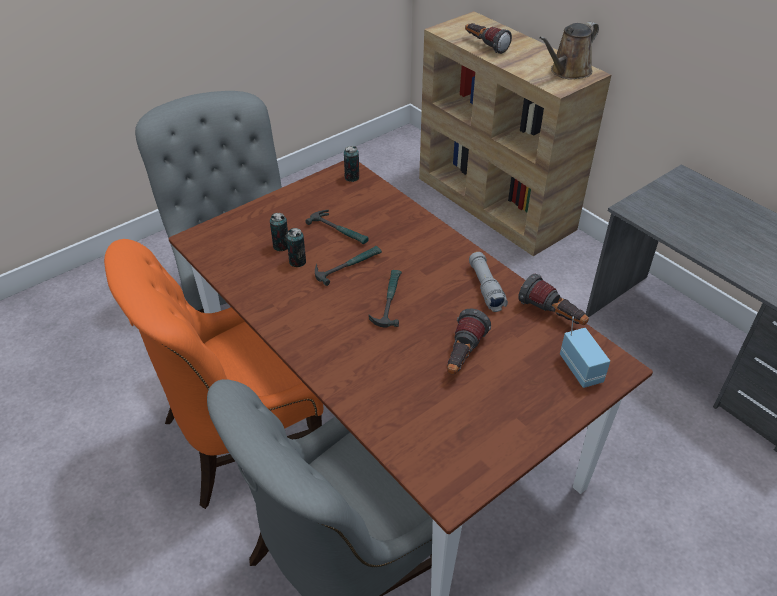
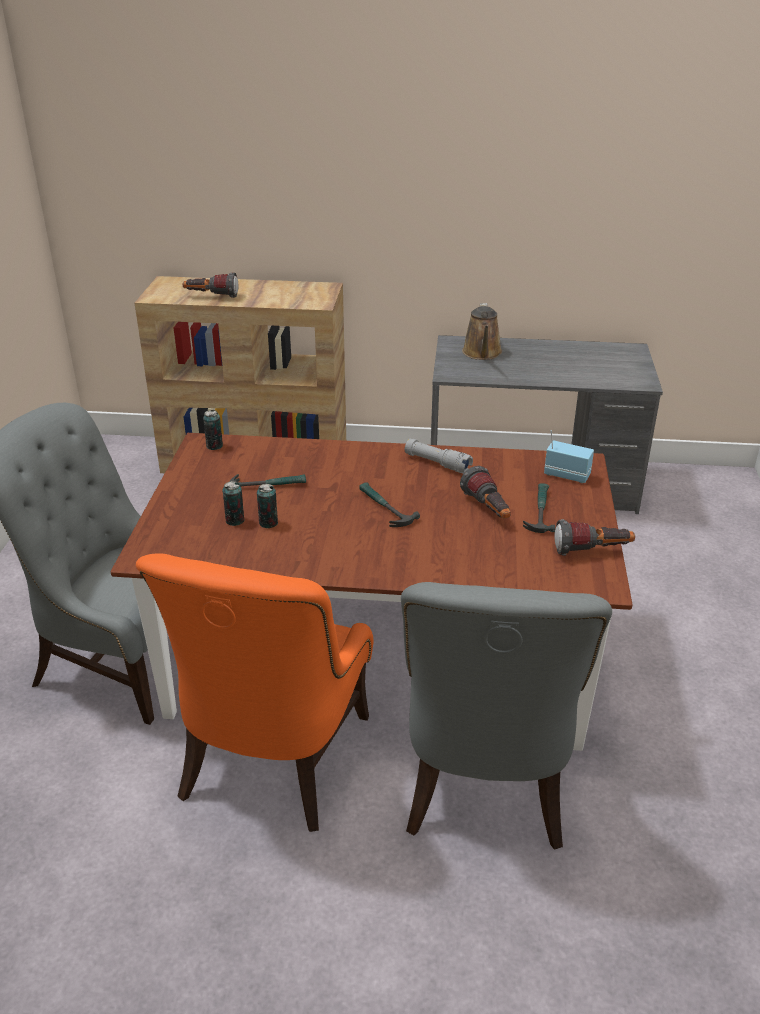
camera: 45 degrees left, 10 degrees down
hammer [315,246,382,286] -> hammer moved to [523,484,555,533]
flashlight [518,274,589,325] -> flashlight moved to [555,519,635,556]
brown watering can [539,22,599,80] -> brown watering can moved to [462,303,502,360]

